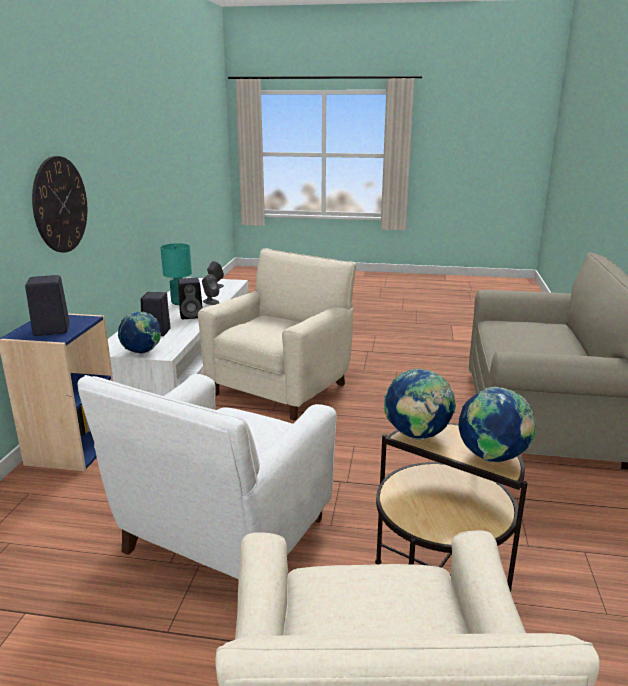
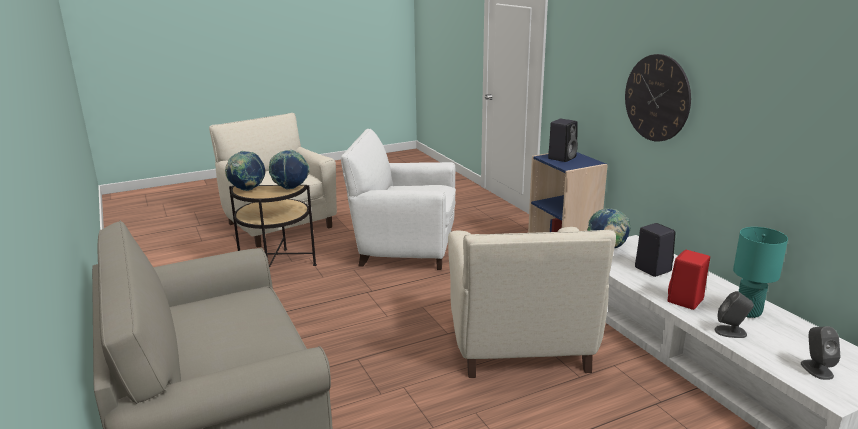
camera: 145 degrees right, 0 degrees up
white armchair [78,374,337,580] -> white armchair turned 75 degrees counterclockwise [341,129,456,270]
black speaker [178,278,203,319] -> red speaker [668,250,710,310]

